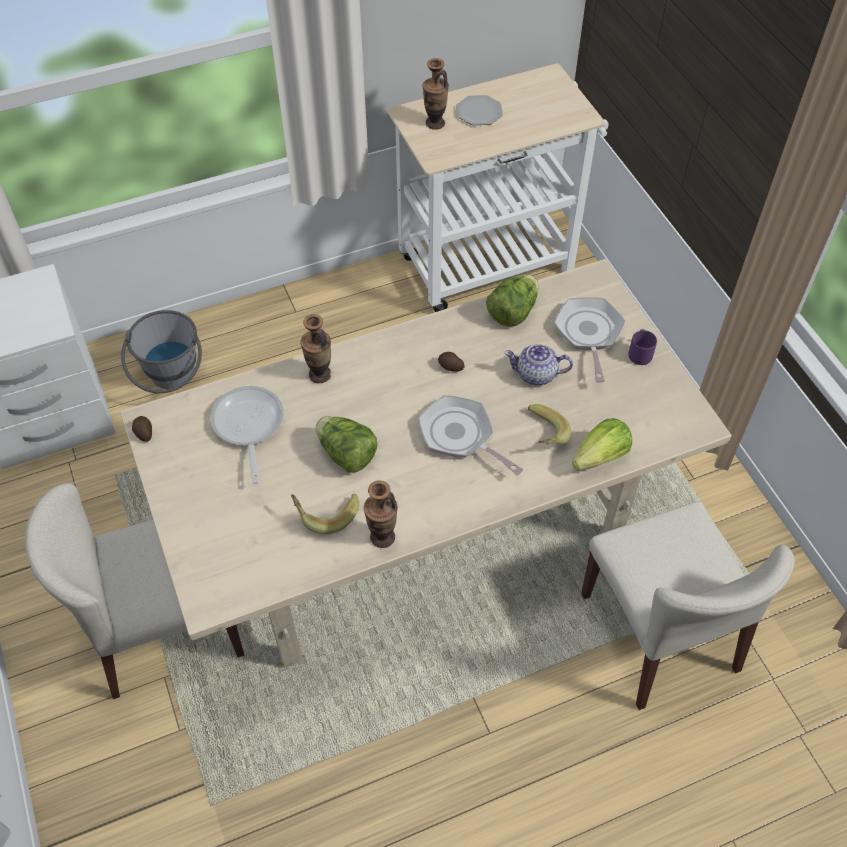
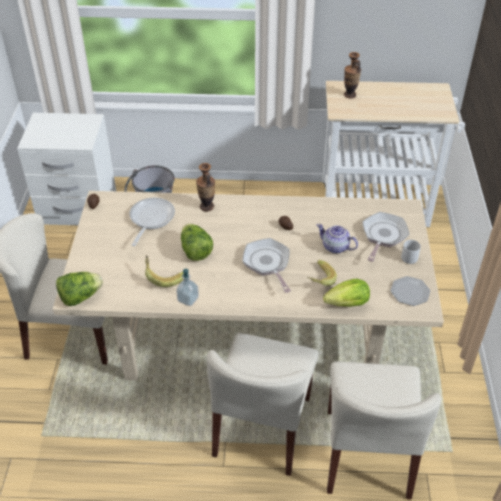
camera: 25 degrees right, 10 degrees down
vase [364,480,398,548] -> soap dispenser [176,269,199,306]
plate [456,95,503,125] -> plate moved to [390,276,430,306]
lettuce [486,275,539,326] -> lettuce moved to [56,272,103,306]
purple mug [628,329,657,365] -> grey mug [401,240,421,264]
none -> beige chair [207,333,319,476]

